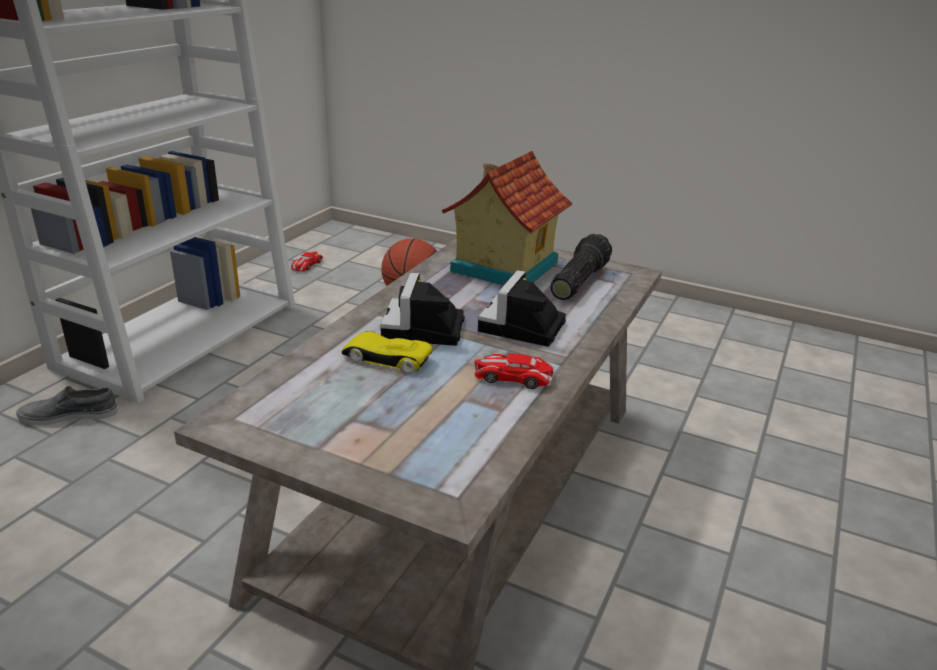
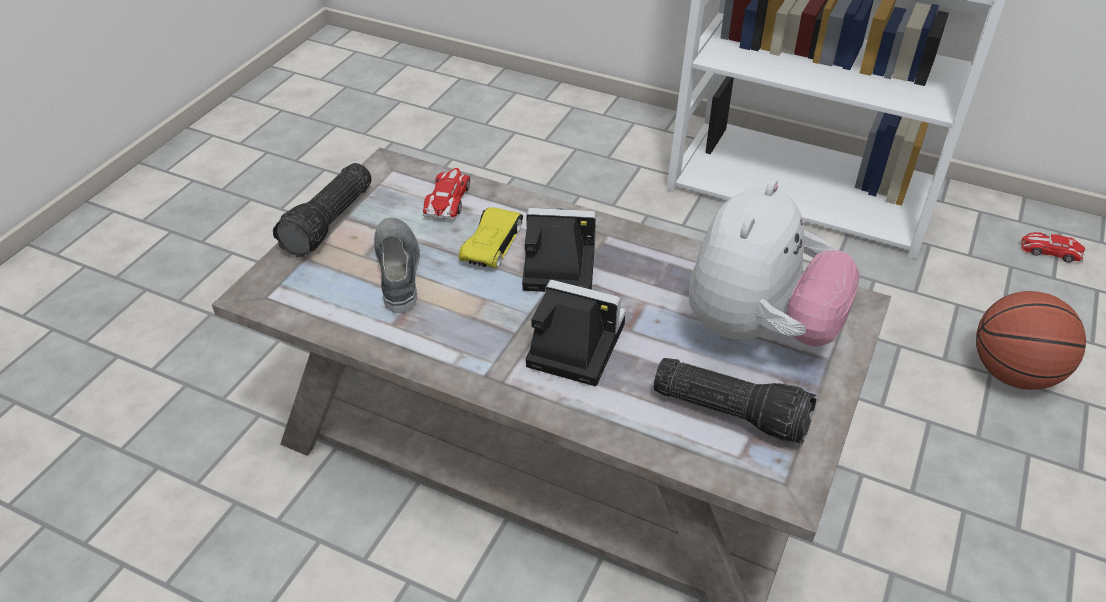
camera: 90 degrees right, 15 degrees up
grey shoe [16,386,118,425] -> grey shoe moved to [374,217,420,313]
toy house [442,151,572,285] -> plush toy [689,179,860,347]
toy car [474,353,554,389] -> toy car moved to [423,168,470,220]
none -> flashlight [273,163,372,257]

